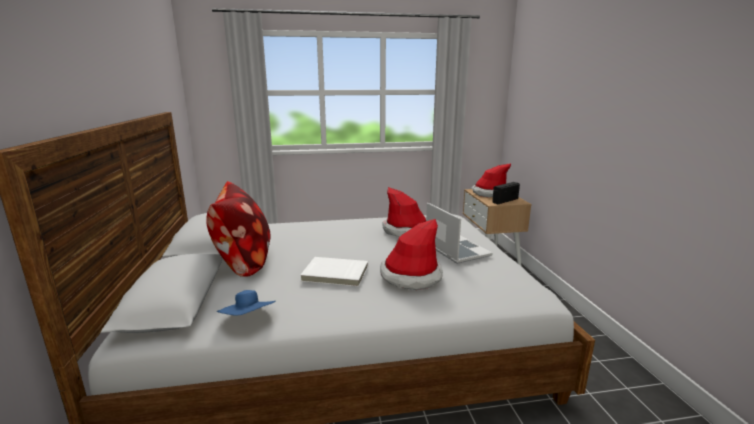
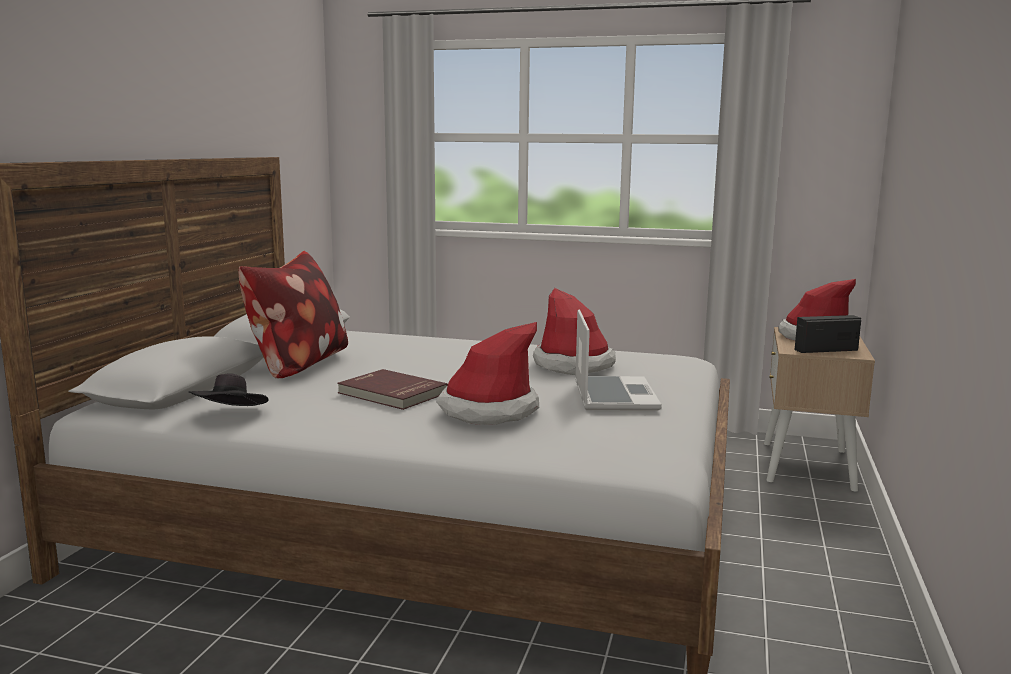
camera: 25 degrees right, 5 degrees down
blue hat [217,290,276,316] -> black hat [189,373,268,406]
white book [300,257,368,287] -> red book [337,369,448,410]

